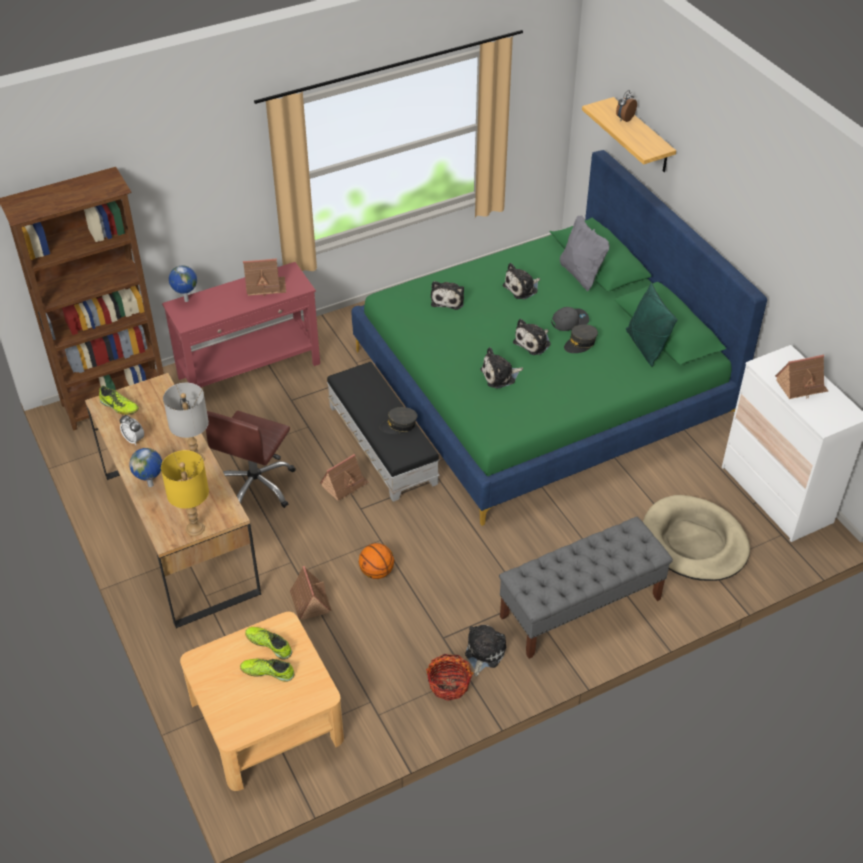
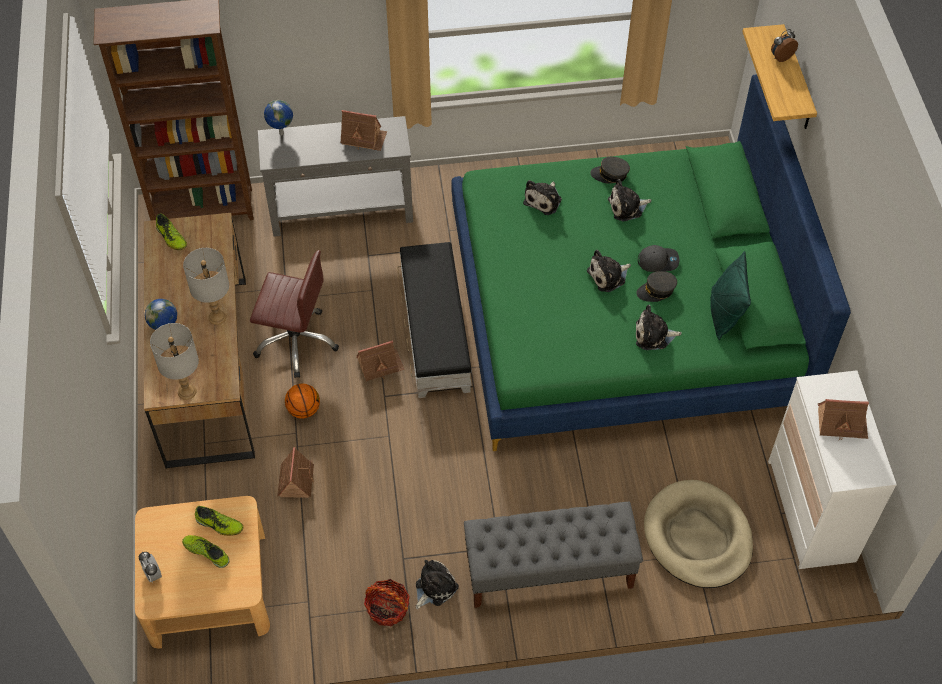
camera: 20 degrees right, 10 degrees up
alarm clock [120,415,144,445] -> alarm clock moved to [139,552,162,583]
yellow table lamp [161,450,209,536] -> grey table lamp [150,323,199,400]
red console table [162,262,320,387] -> grey console table [258,116,413,237]
brown office chair [206,411,296,508] -> brown office chair turned 120 degrees counterclockwise [250,250,339,378]
shoe [245,627,292,660] -> shoe turned 150 degrees clockwise [195,506,243,536]
basketball [359,543,394,579] -> basketball moved to [285,383,320,419]
grey cap [380,407,417,434] -> grey cap moved to [591,157,630,184]
plush toy [480,347,523,388] -> plush toy moved to [636,305,682,350]
grey pillow [560,215,609,291] -> none

